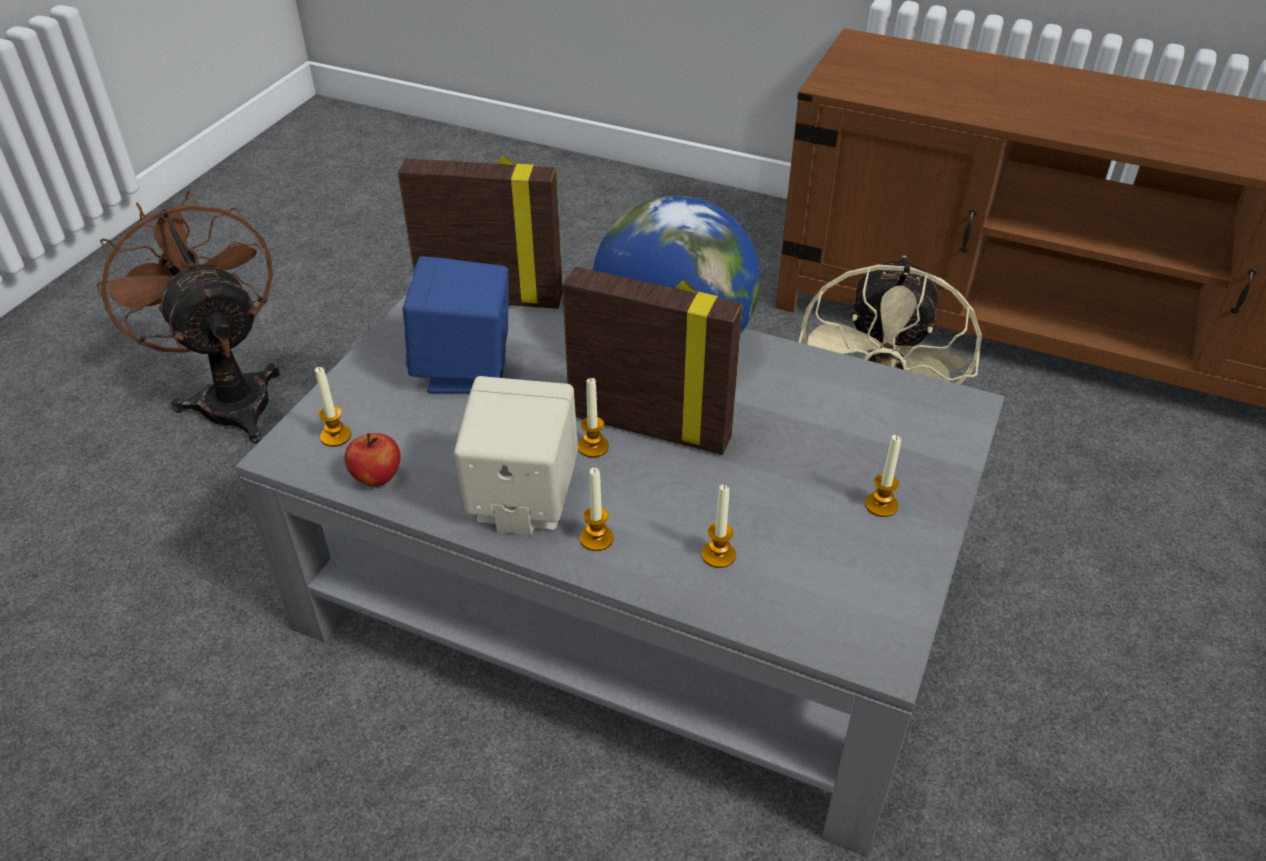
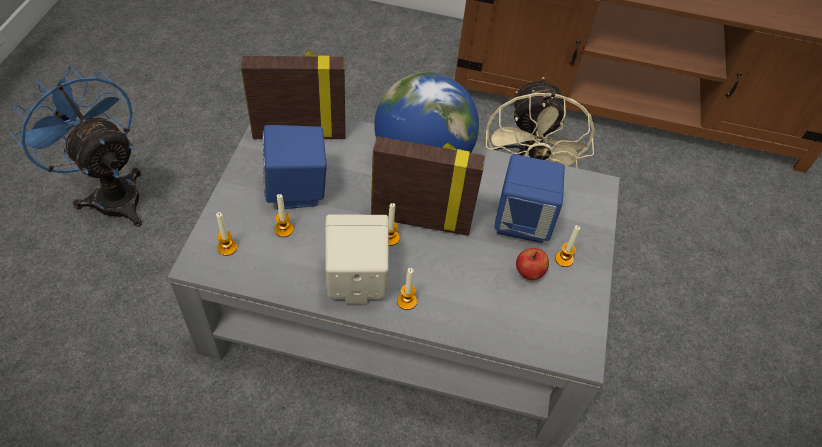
camera: 15 degrees left, 10 degrees up
brown fan [96,191,280,443] -> blue fan [13,66,142,227]
apple [345,433,401,487] -> apple moved to [516,248,549,280]
candle [702,485,736,568] -> candle moved to [274,194,294,237]
none -> blue speaker [494,154,565,243]

